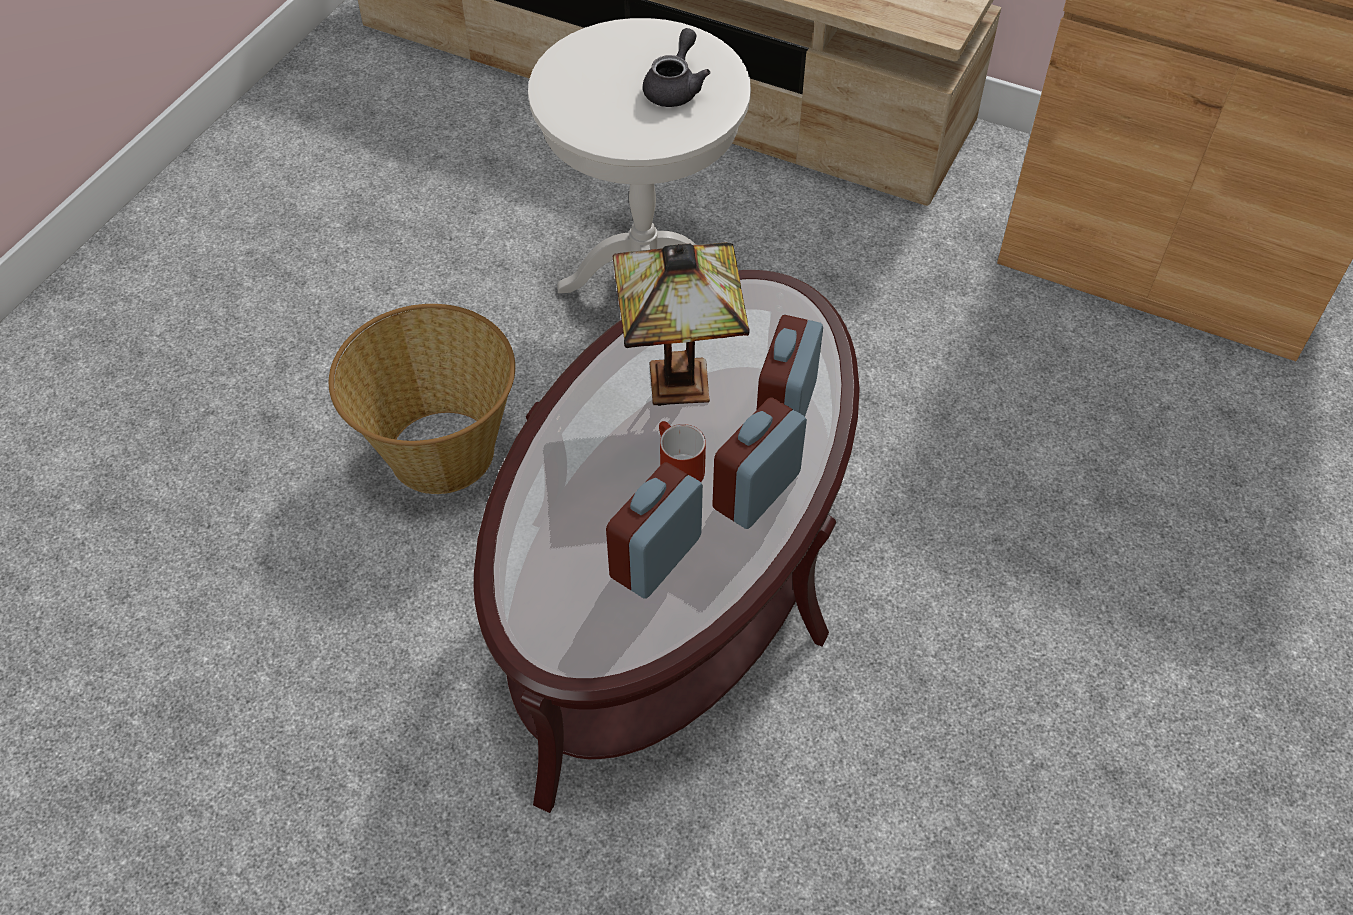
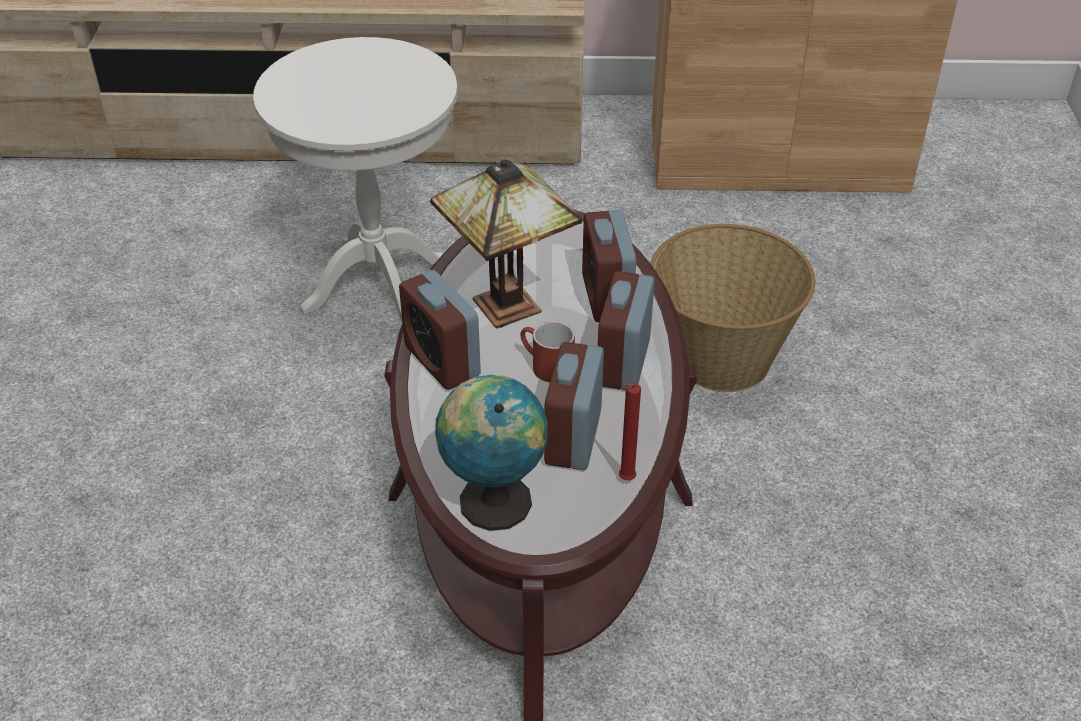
camera: 25 degrees left, 10 degrees down
basket [329,304,515,494] -> basket moved to [650,224,815,392]
grey teapot [643,28,710,107] -> none
none -> alarm clock [399,270,481,390]
none -> globe [435,375,548,531]
none -> red candle [619,383,641,480]

